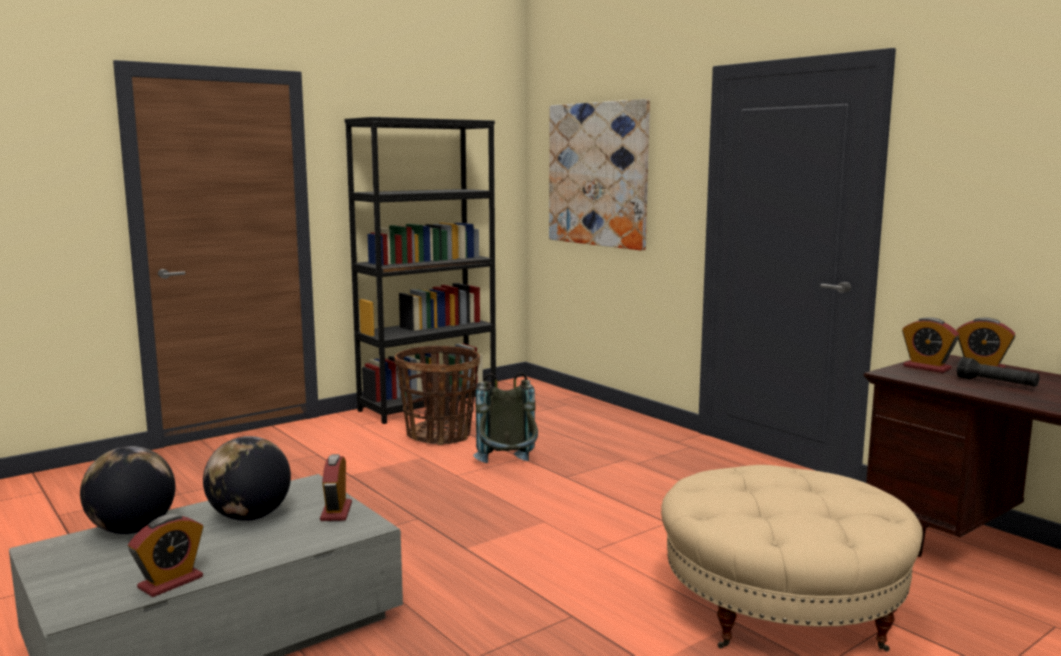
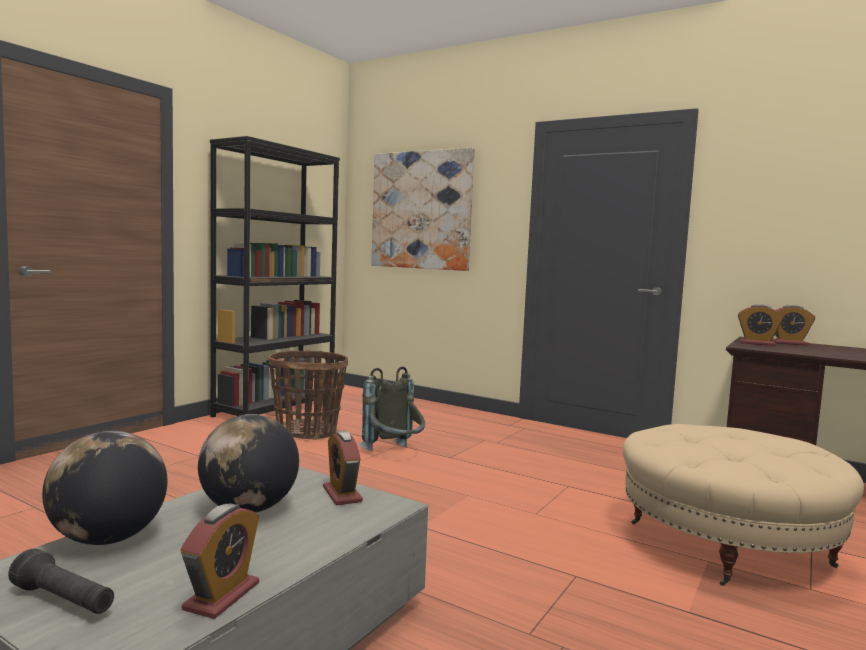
camera: 20 degrees left, 5 degrees down
black flashlight [957,357,1040,387] -> black flashlight moved to [8,549,114,614]

